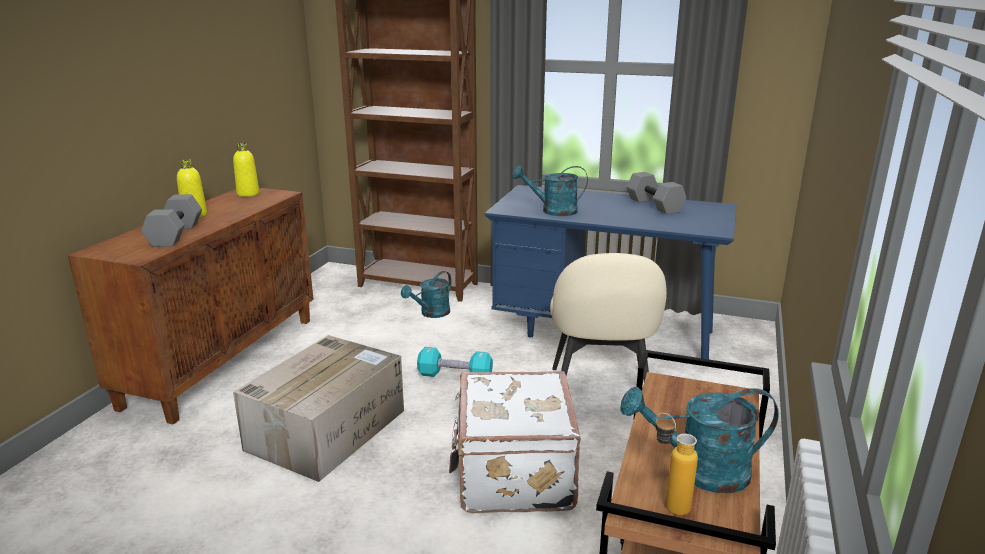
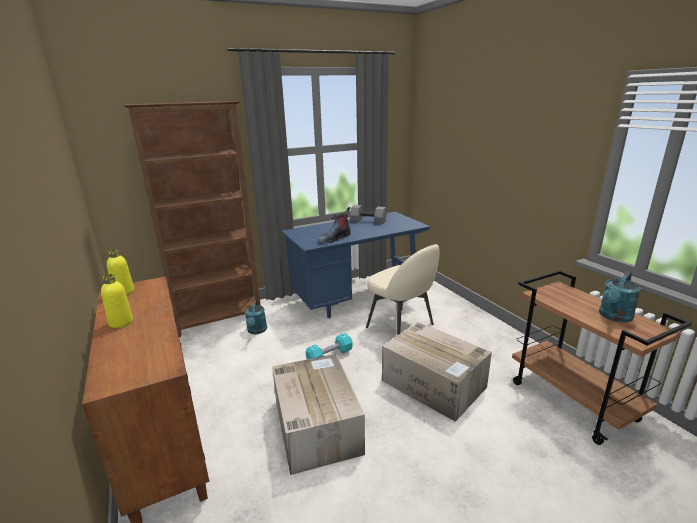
camera: 45 degrees left, 0 degrees up
grey dumbbell [141,194,202,247] -> none
white suitcase [449,371,581,513] -> cardboard box [382,322,492,422]
turquoise watering can [512,166,588,216] -> boot [318,207,351,243]
bottle [656,413,698,516] -> none

